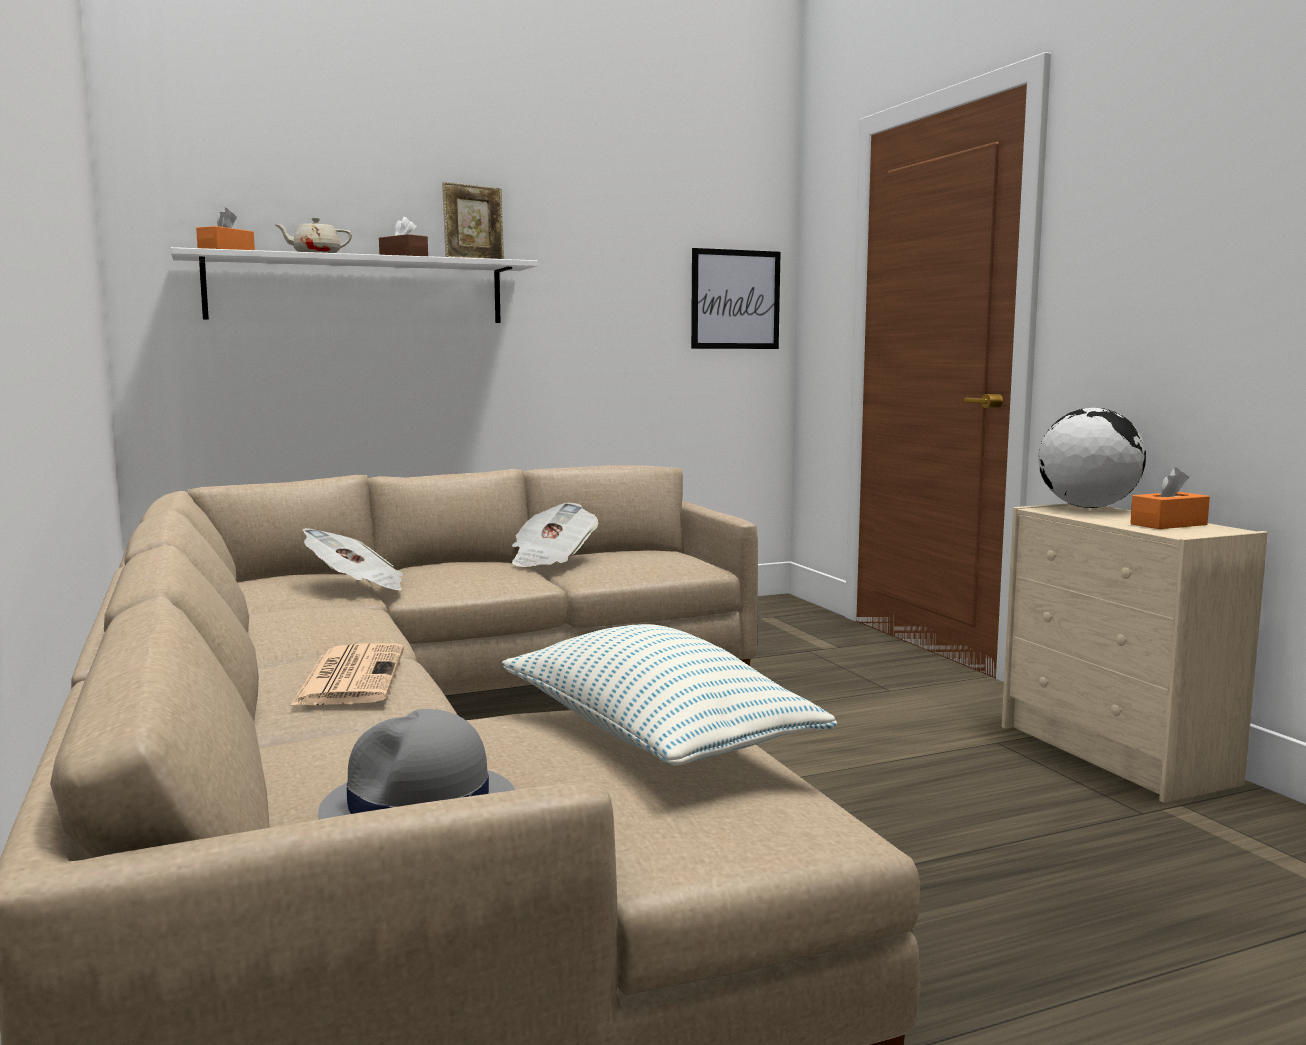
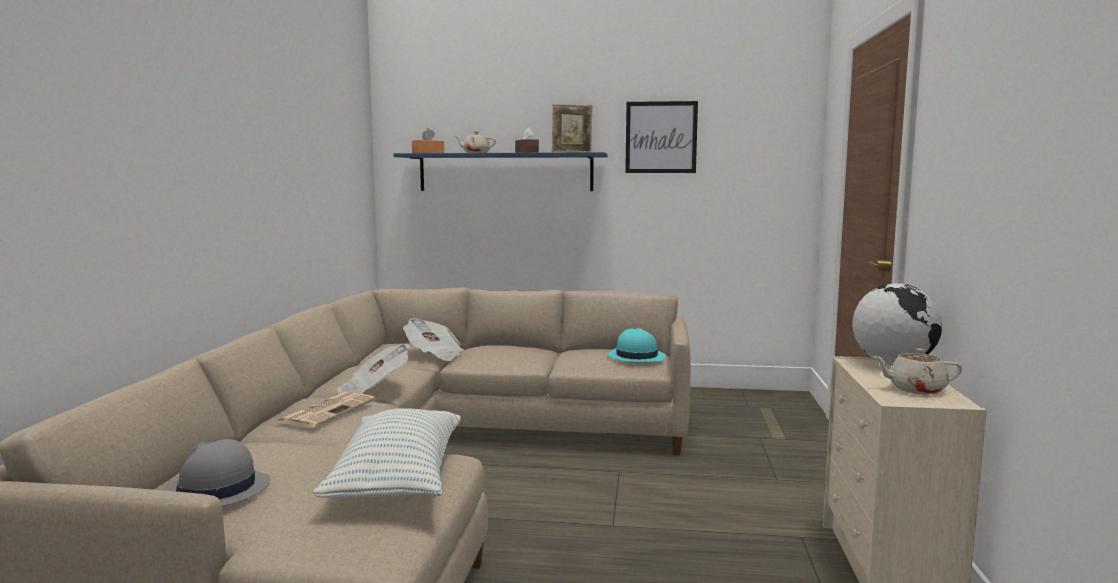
camera: 30 degrees right, 0 degrees up
white shelf [171,247,537,323] -> blue shelf [394,152,608,191]
newspaper [512,503,599,567] -> newspaper moved to [337,344,410,394]
picture [691,248,781,349] -> picture moved to [625,101,698,173]
orange tissue box [1130,467,1210,529] -> beige teapot [872,348,962,394]
none -> turquoise hat [608,328,666,362]

